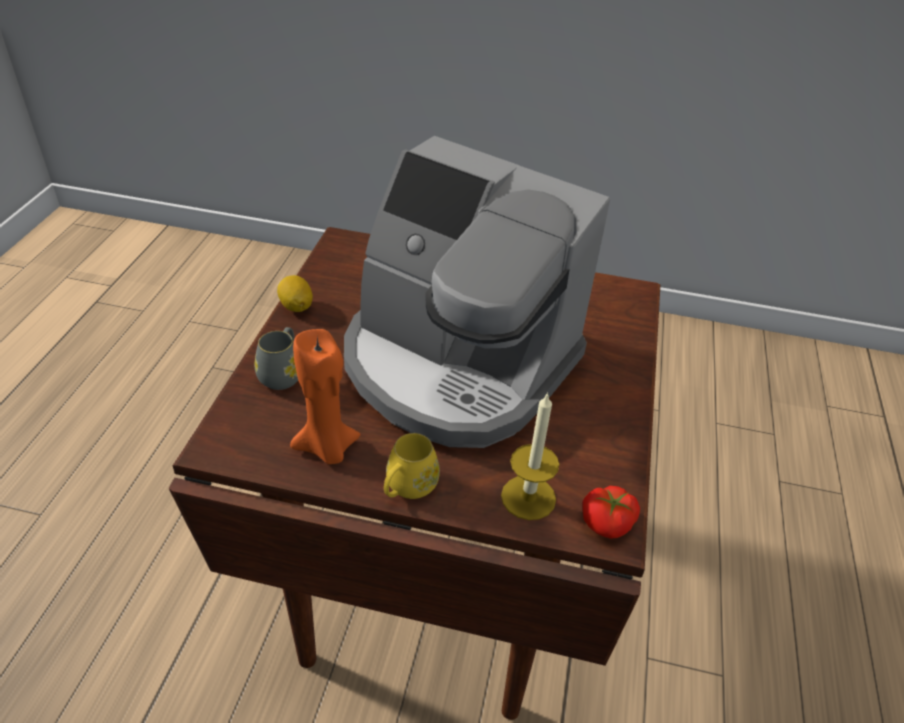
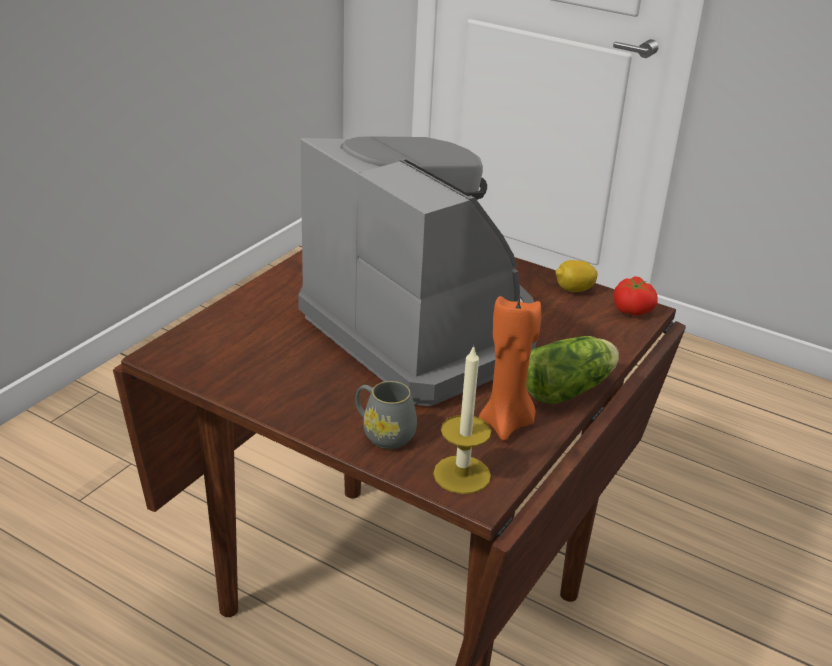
camera: 70 degrees left, 10 degrees down
lemon [277,275,313,312] -> lemon moved to [555,260,598,292]
coffee machine [344,136,610,448] -> coffee machine turned 90 degrees counterclockwise [298,136,541,406]
yellow mug [384,433,440,499] -> lettuce [526,336,619,404]
candle [501,392,559,520] -> candle moved to [433,345,491,494]

